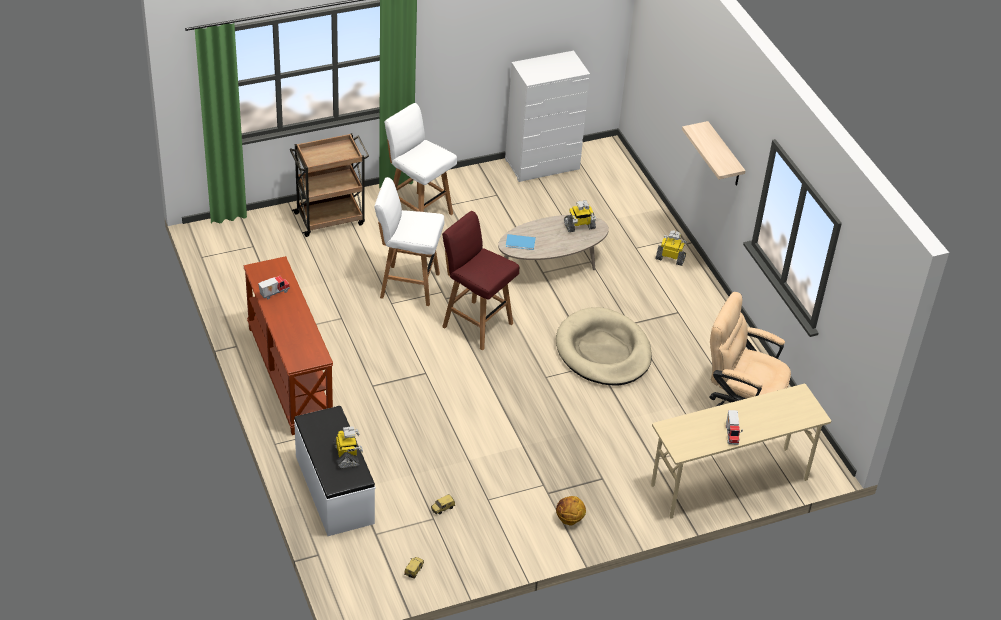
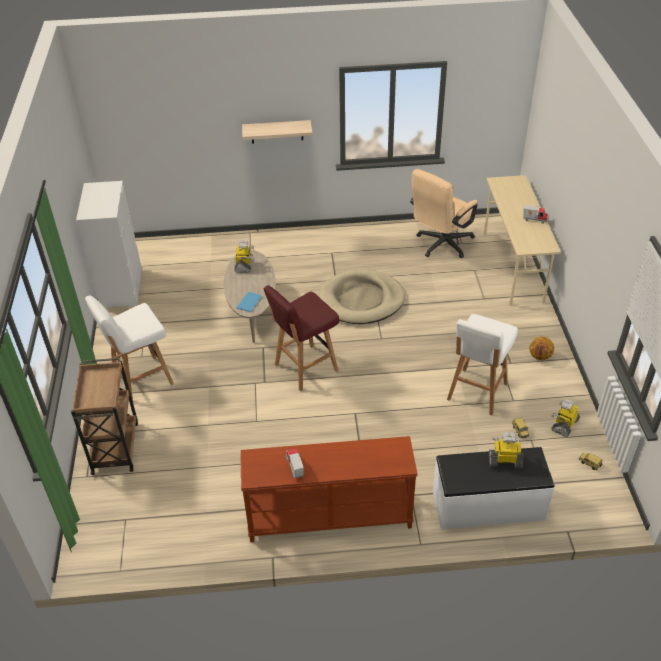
camera: 70 degrees left, 0 degrees up
white stool [374,177,445,306] -> white stool moved to [447,314,518,415]
toy robot [655,231,687,266] -> toy robot moved to [551,399,580,437]

